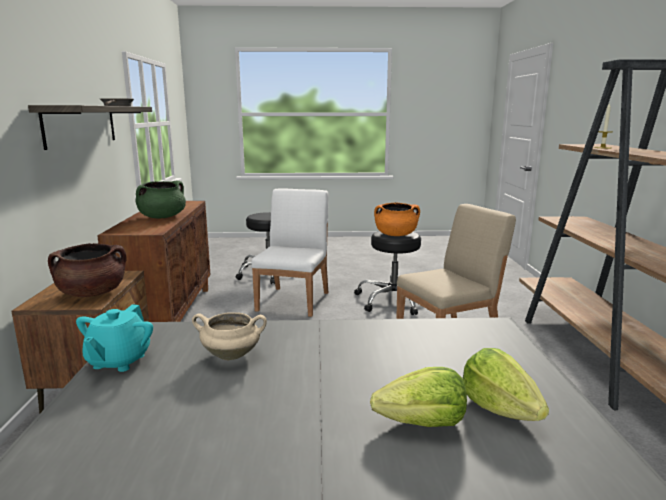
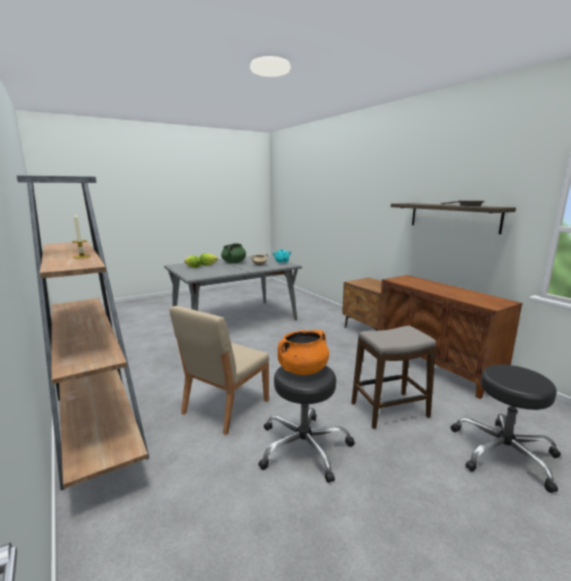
camera: 150 degrees right, 0 degrees up
brown cooking pot [48,243,127,297] -> none
green cooking pot [136,180,186,218] -> green cooking pot moved to [221,243,246,263]
white chair [251,188,329,317] -> stool [351,326,436,429]

